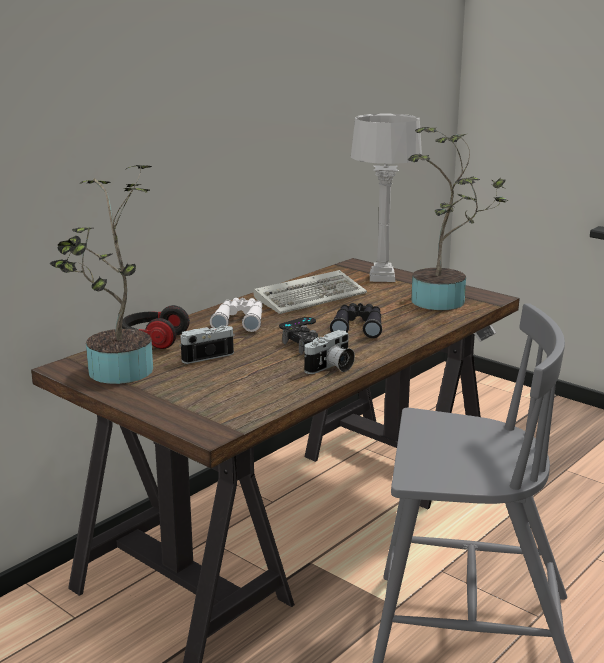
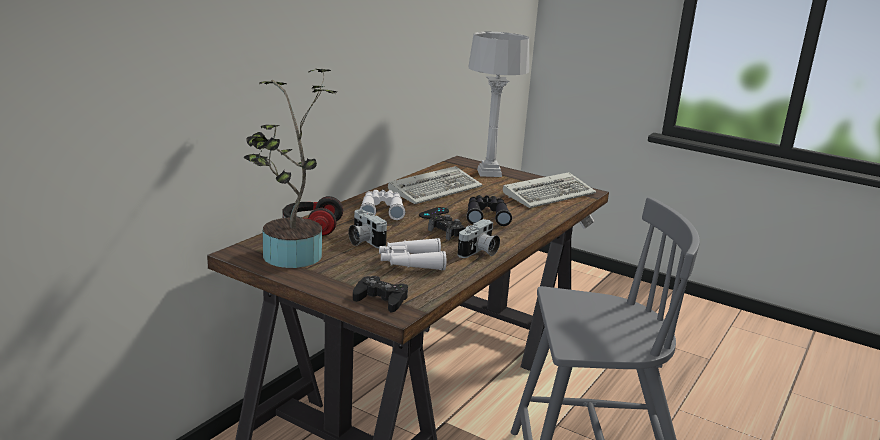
camera: 10 degrees left, 0 degrees up
camera [179,325,235,364] -> camera turned 90 degrees counterclockwise [348,209,387,248]
potted plant [408,127,508,310] -> keyboard [503,172,596,208]
none -> black game controller [353,276,408,312]
none -> white binoculars [379,238,446,271]

